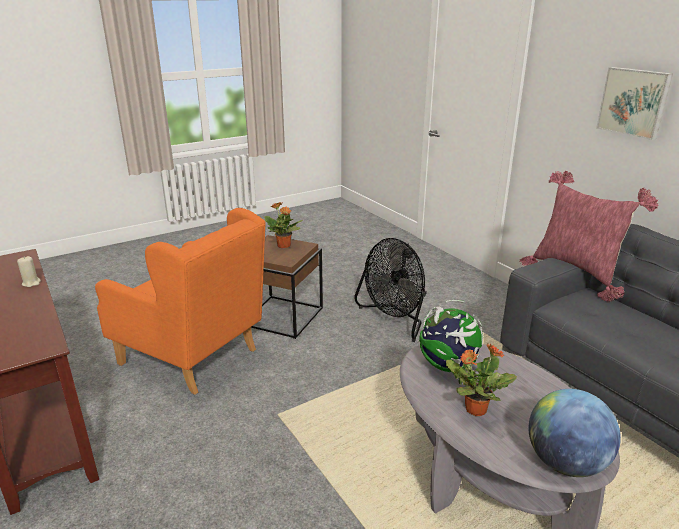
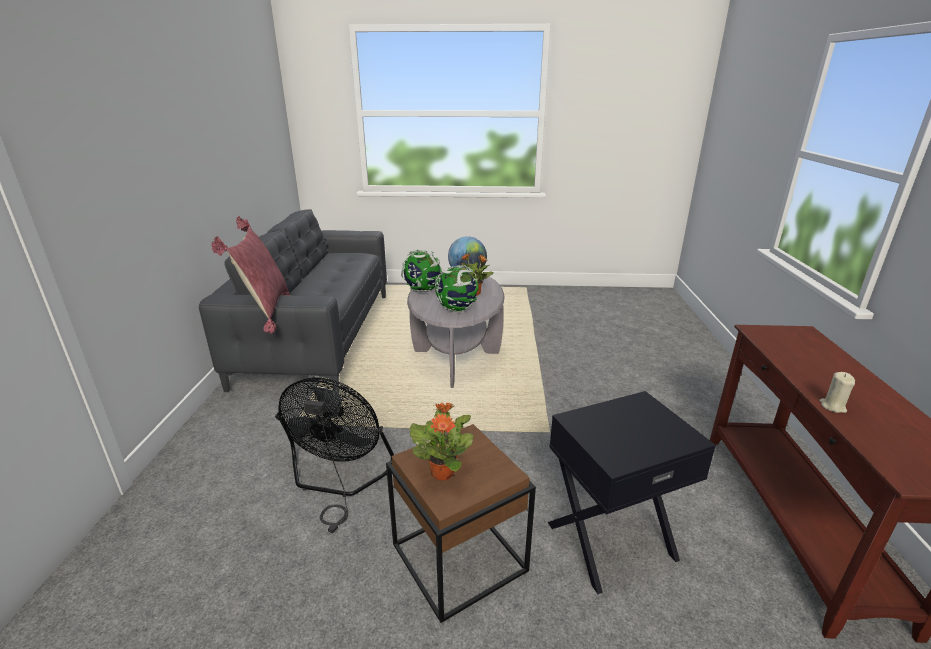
camera: 145 degrees left, 0 degrees up
orange armchair [95,208,265,395] -> black side table [547,391,716,594]
black fan [354,238,427,342] -> black fan turned 75 degrees counterclockwise [275,378,394,533]
picture [596,67,673,140] -> none
none -> globe [401,250,441,293]

